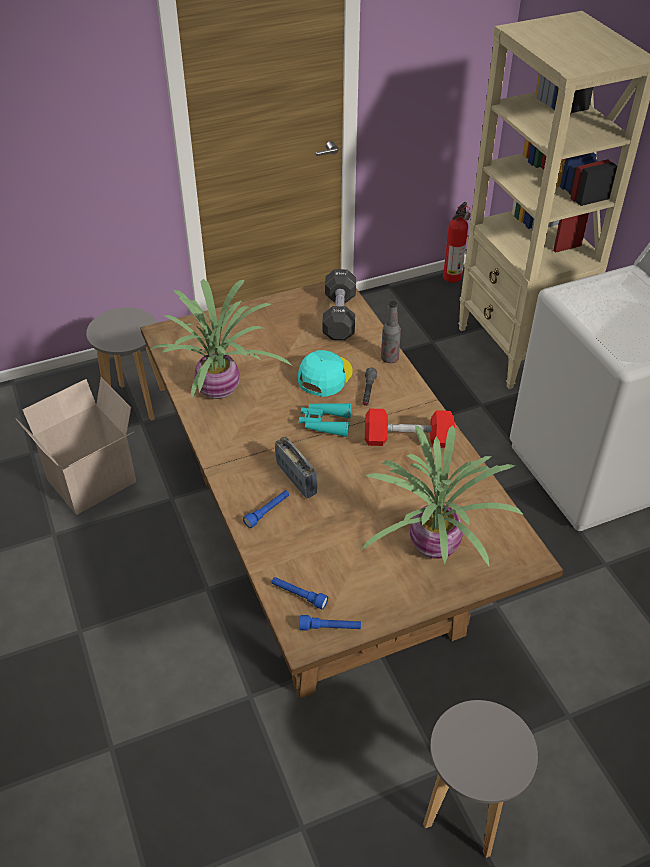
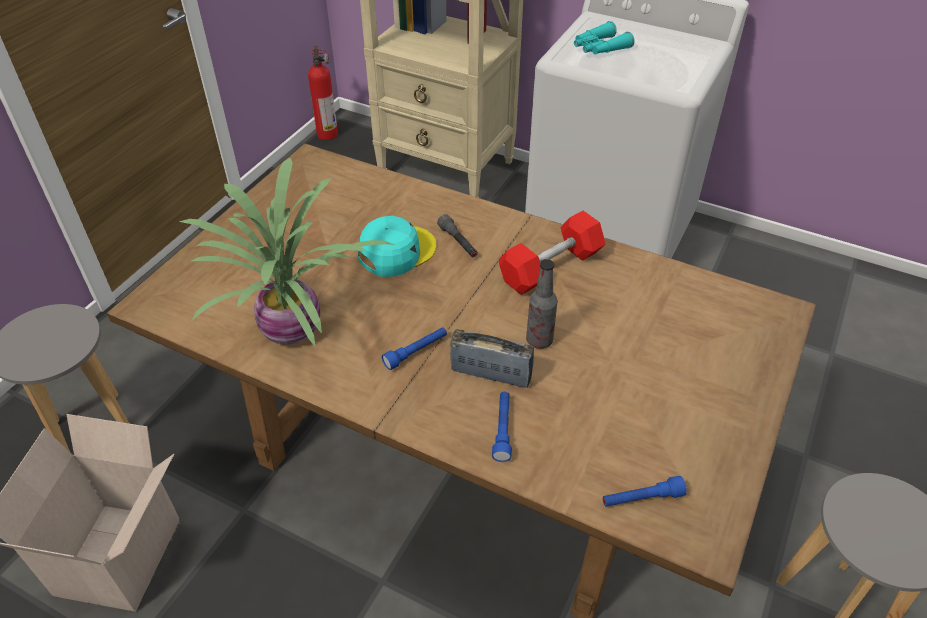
camera: 40 degrees left, 0 degrees up
turquoise cap [298,350,353,397] -> turquoise cap turned 60 degrees clockwise [358,216,436,277]
turquoise binoculars [299,403,352,437] -> turquoise binoculars moved to [574,21,635,55]
blue flashlight [300,615,361,631] -> blue flashlight moved to [382,327,447,370]
black dumbbell [322,269,356,340] -> none
potted plant [361,425,524,566] -> none
bottle [381,301,401,363] -> bottle moved to [526,259,557,349]

